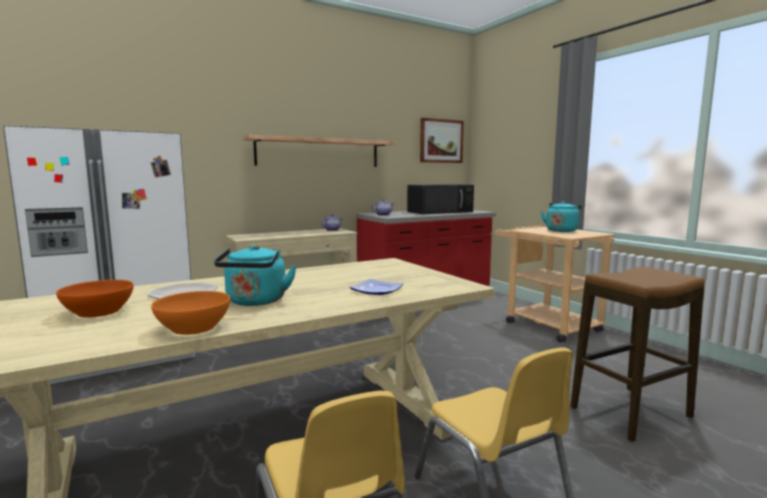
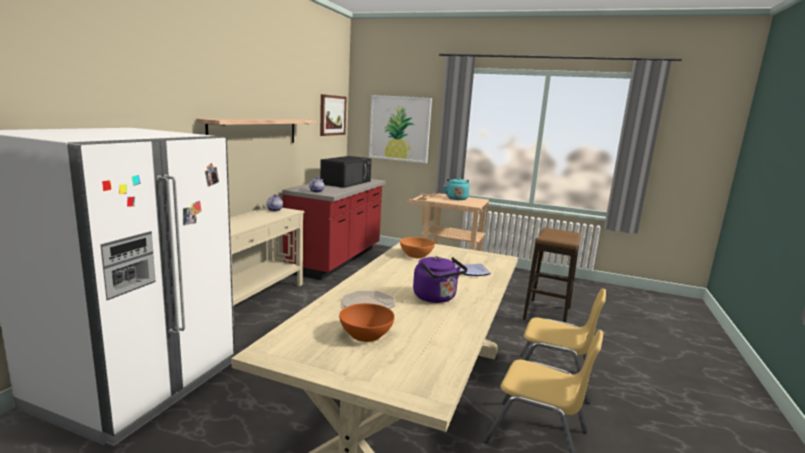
camera: 40 degrees left, 5 degrees up
orange bowl [151,291,230,335] -> orange bowl moved to [400,237,435,258]
turquoise kettle [214,245,296,306] -> purple kettle [413,256,467,303]
none -> picture [369,95,432,163]

